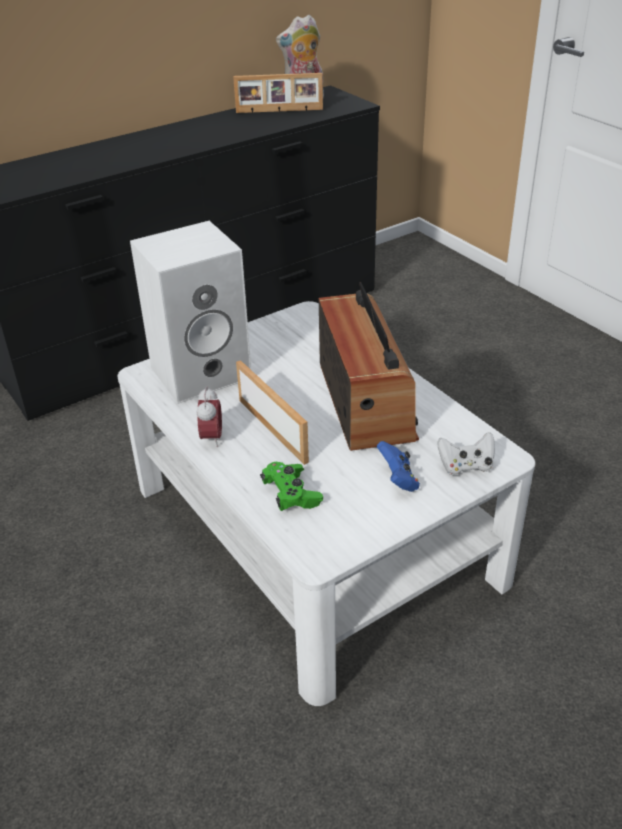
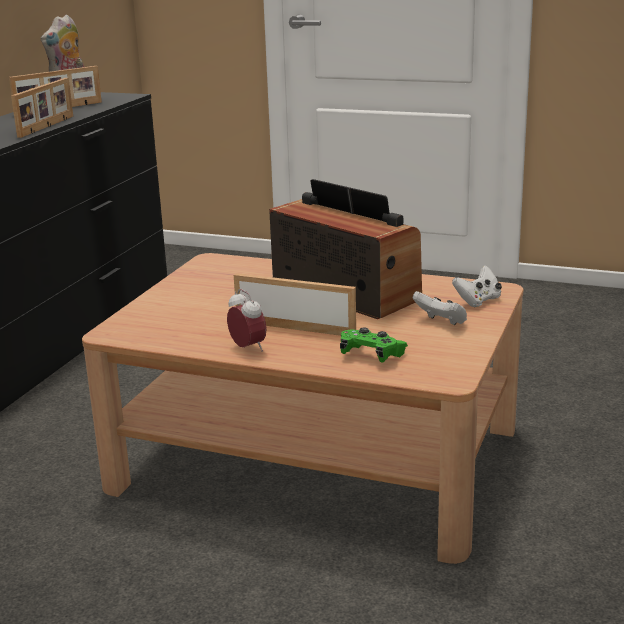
camera: 35 degrees left, 15 degrees down
white coffee table [117,301,535,706] -> brown coffee table [82,253,523,564]
white speaker [130,221,251,404] -> none
blue game controller [377,441,420,492] -> white game controller [412,291,467,325]
none -> picture frame [11,78,73,138]

